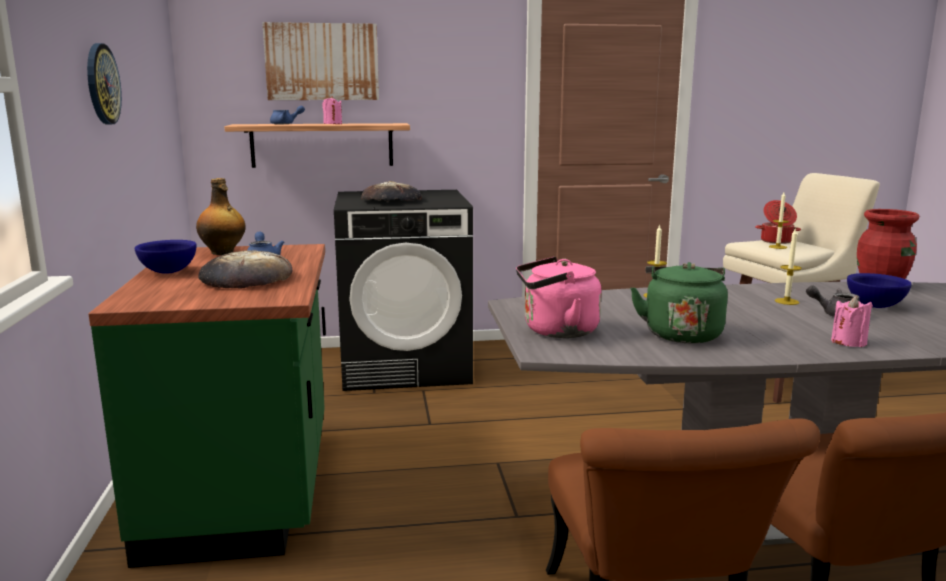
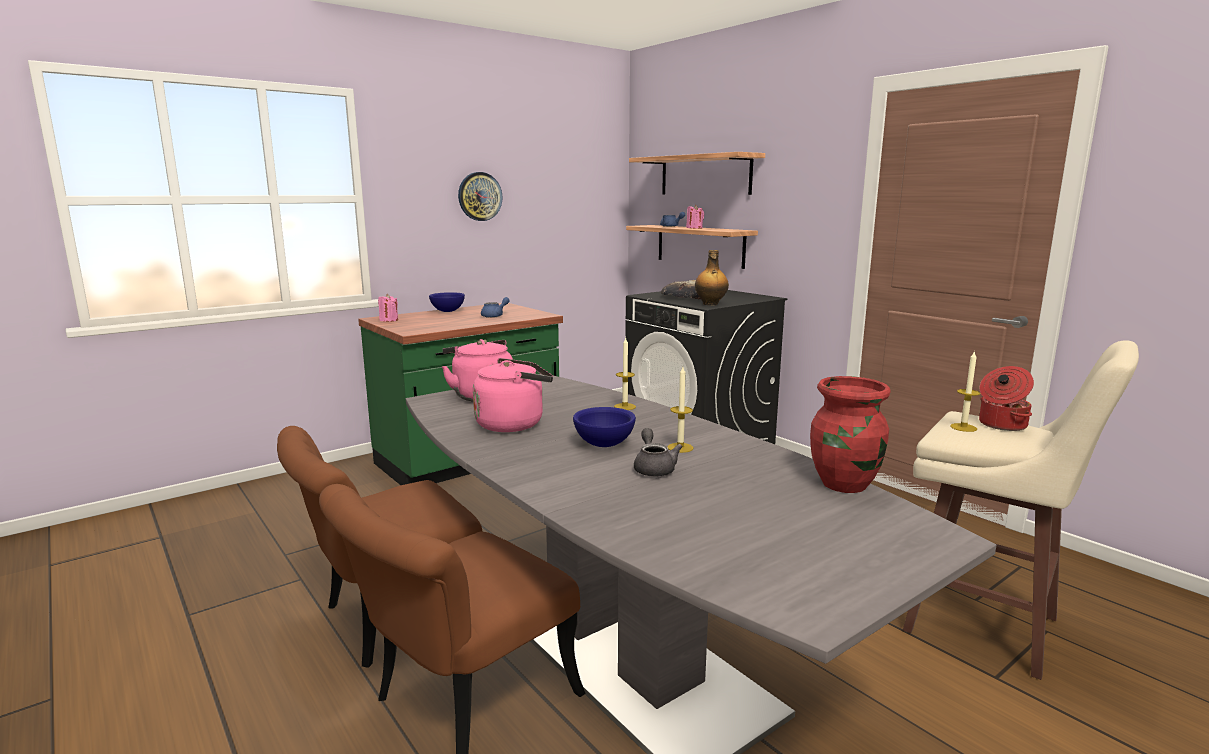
camera: 60 degrees right, 0 degrees up
bottle [196,178,246,255] -> bottle moved to [695,250,729,305]
bread [198,250,292,289] -> none
picture [262,22,379,100] -> shelf [629,152,765,195]
green kettle [630,262,728,343] -> pink kettle [473,358,553,432]
pink candle [831,296,873,347] -> pink candle moved to [378,294,398,322]
blue bowl [847,273,912,308] -> blue bowl moved to [573,407,636,447]

